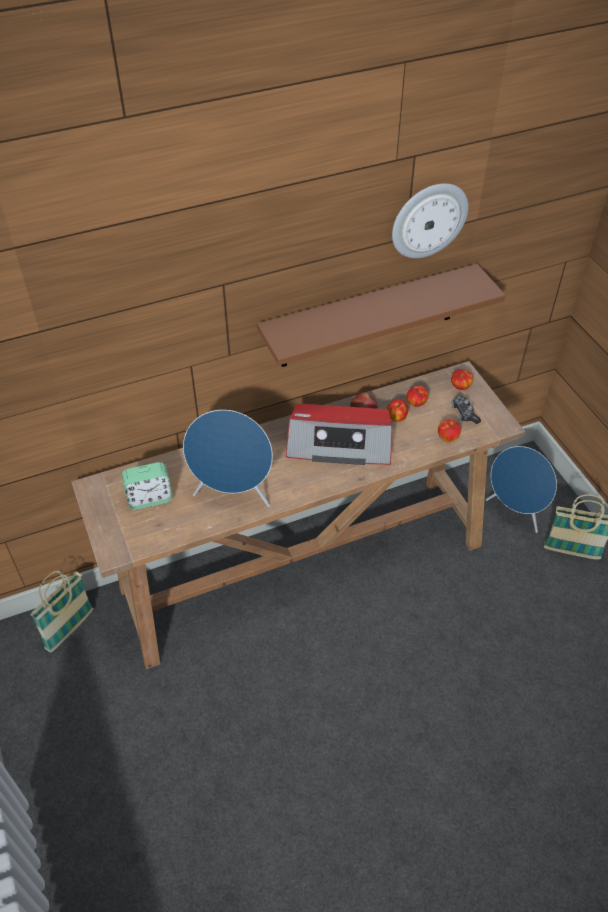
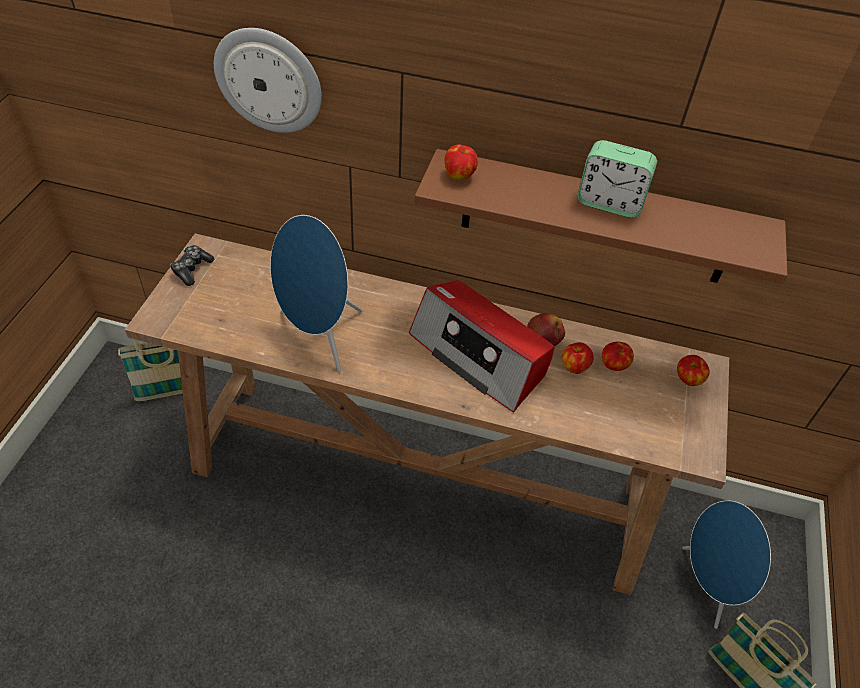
camera: 35 degrees right, 0 degrees up
alarm clock [122,462,173,510] -> alarm clock moved to [577,140,657,218]
wall clock [392,183,469,258] -> wall clock moved to [214,28,322,133]
apple [438,419,461,442] -> apple moved to [444,145,478,180]
game controller [452,396,481,424] -> game controller moved to [170,245,214,286]

